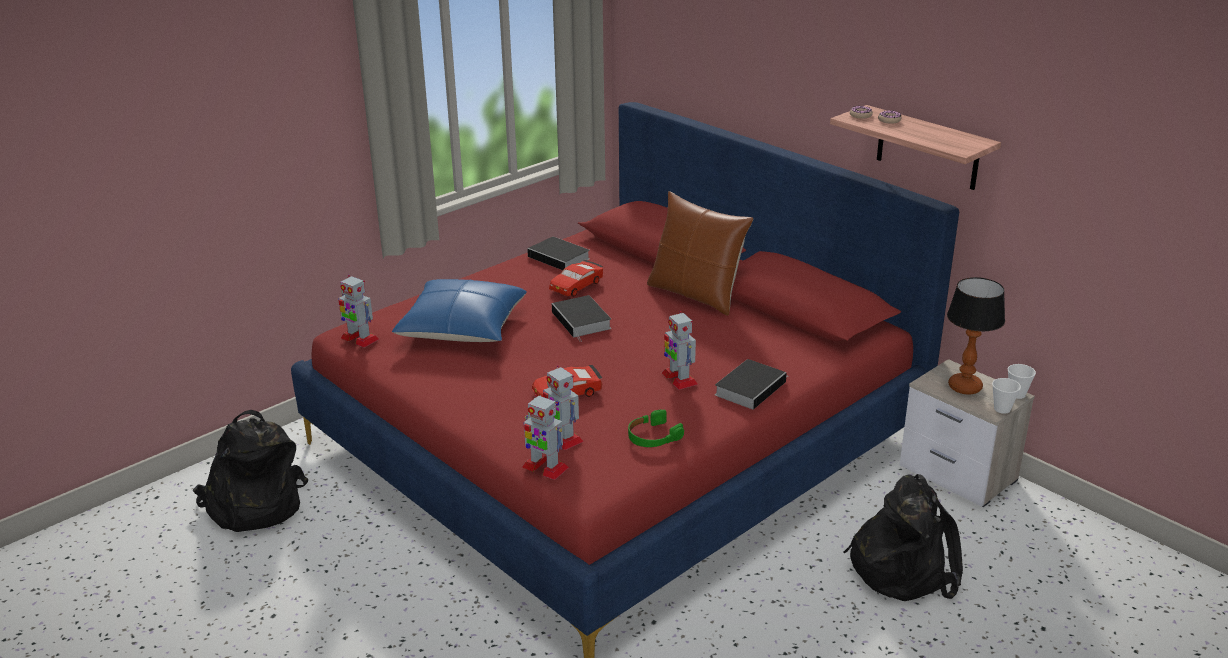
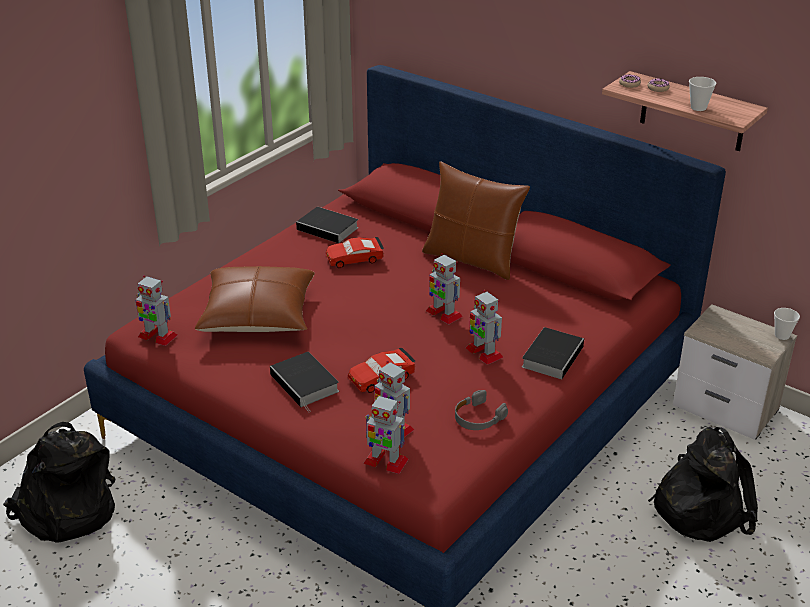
camera: 10 degrees left, 5 degrees up
blue pillow [392,279,527,342] -> brown pillow [195,266,315,332]
red toy car [549,260,603,297] -> red toy car turned 45 degrees clockwise [326,237,384,268]
book [552,295,611,342] -> book moved to [270,352,339,413]
green headphones [628,410,684,447] -> grey headphones [455,390,508,430]
table lamp [947,277,1005,395] -> none
cup [992,378,1021,414] -> cup moved to [689,77,716,111]
none -> toy robot [426,253,463,325]

